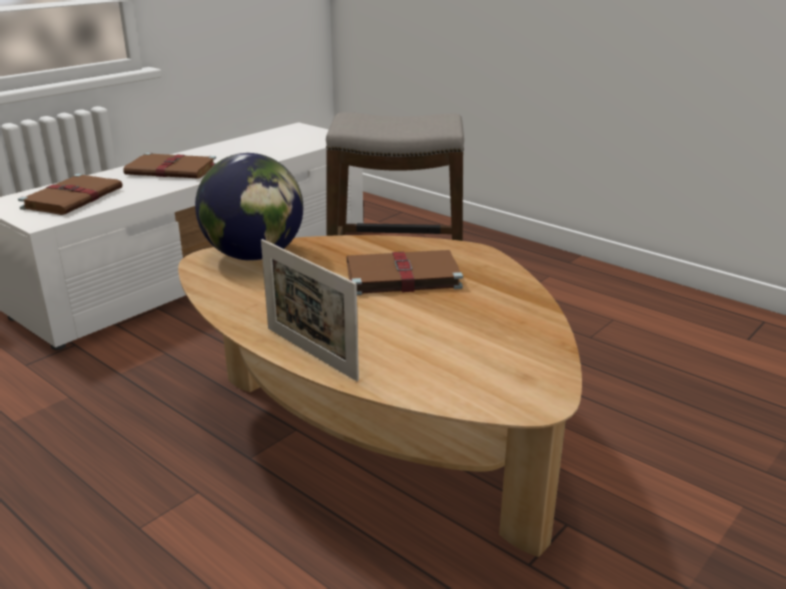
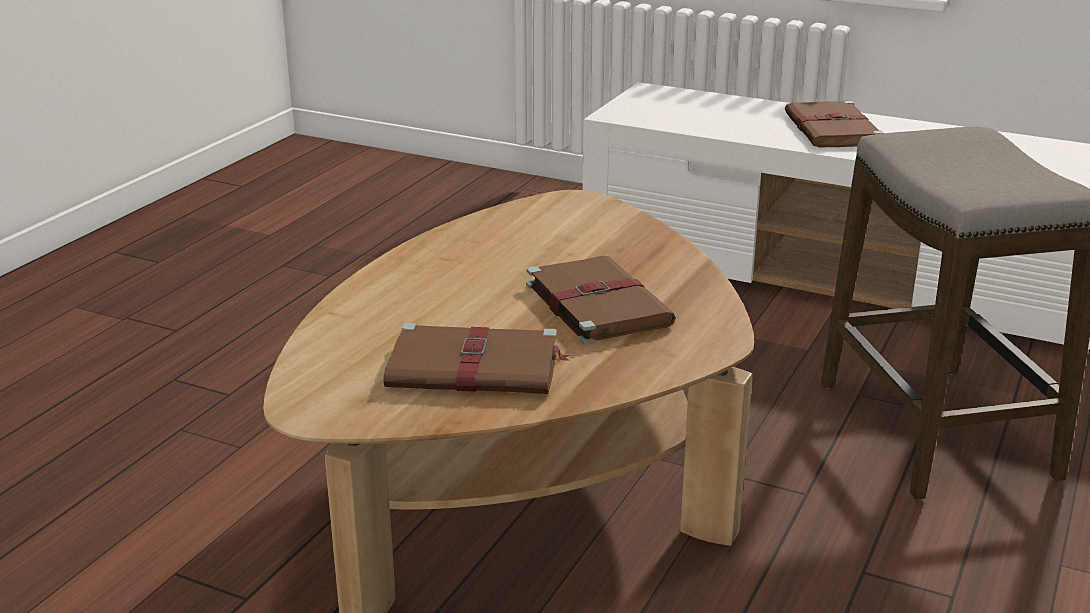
camera: 75 degrees right, 0 degrees up
brown book [18,174,123,215] -> brown book moved to [384,323,570,394]
globe [195,153,303,261] -> none
picture frame [261,239,359,381] -> none

